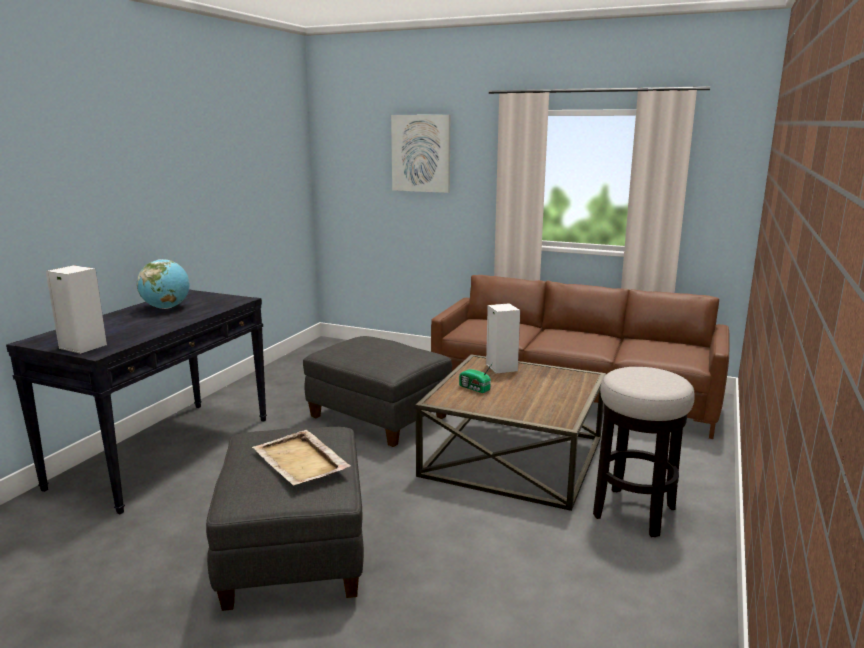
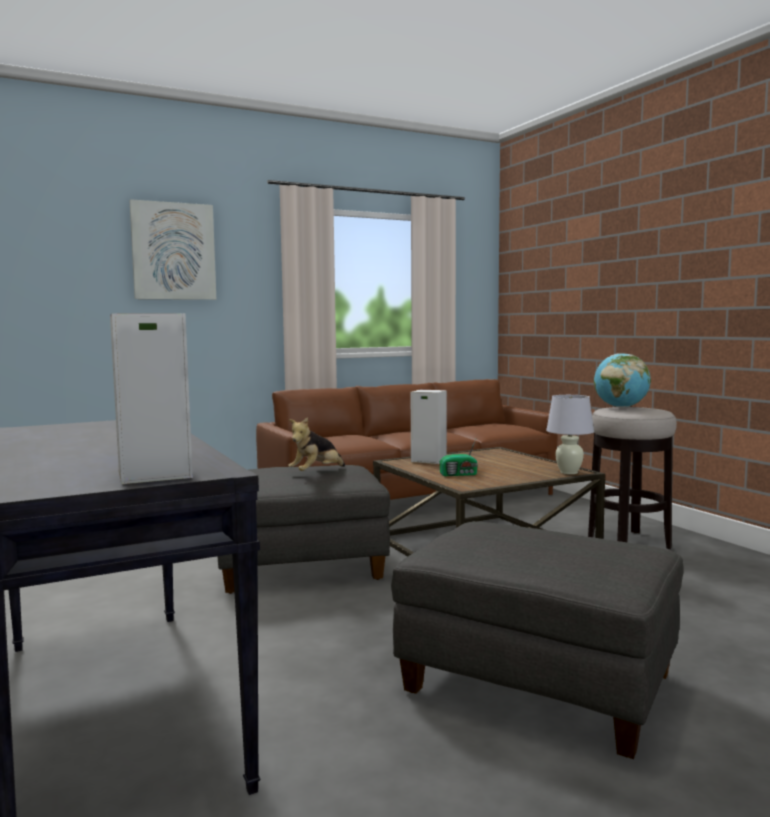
camera: 50 degrees left, 10 degrees down
globe [137,259,189,309] -> globe moved to [594,353,651,408]
beige tray [252,430,351,486] -> none
none -> plush toy [288,417,345,471]
none -> white table lamp [546,395,594,474]

